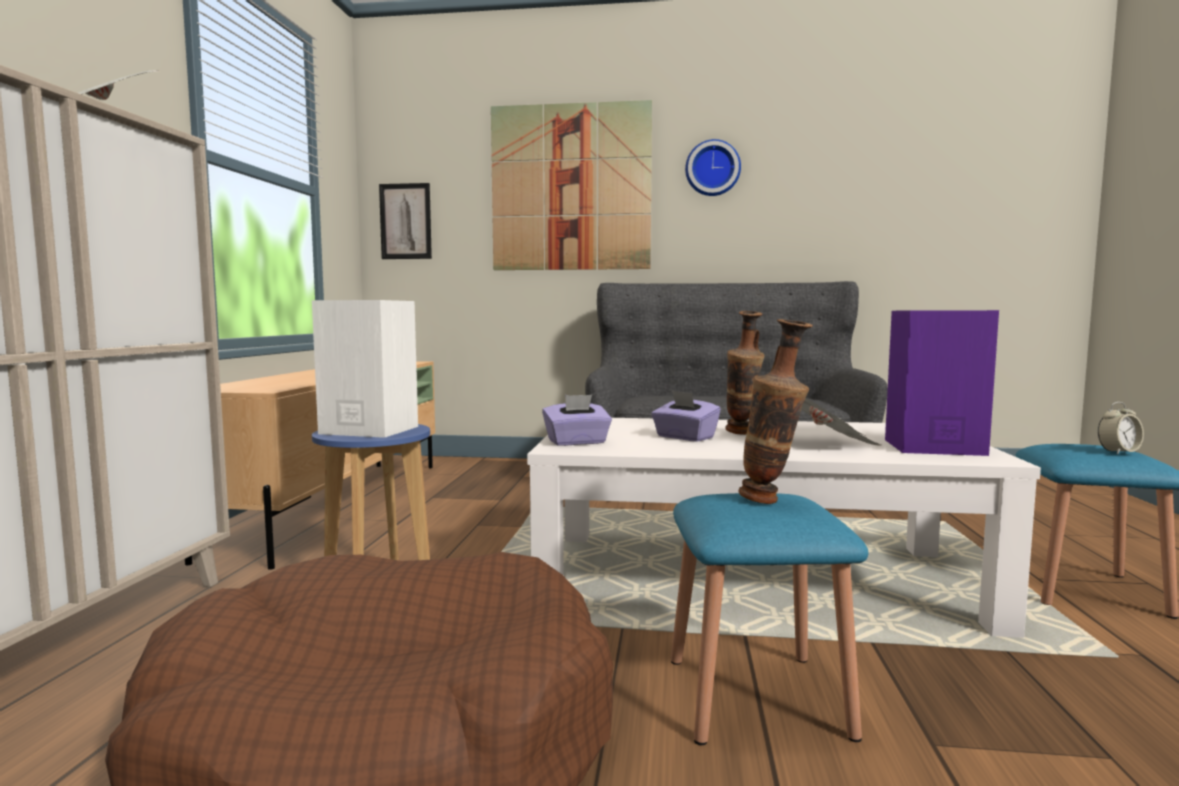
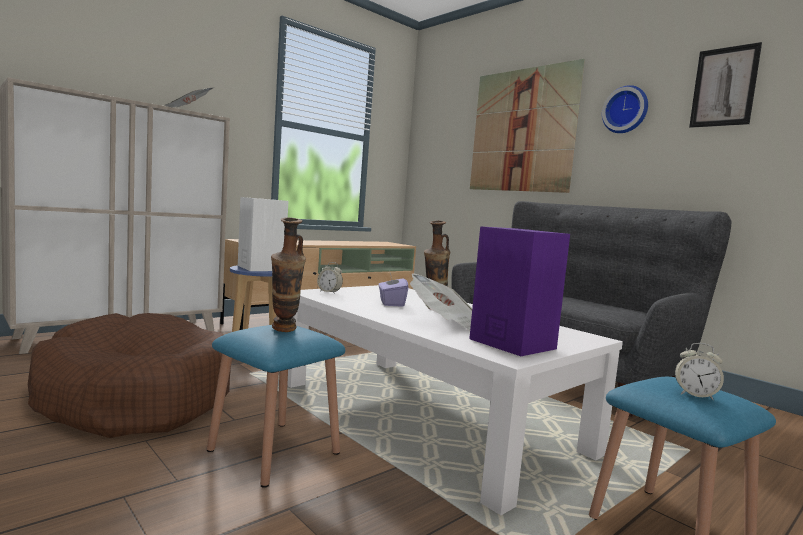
camera: 40 degrees right, 0 degrees up
picture [379,183,432,259] -> picture moved to [689,42,762,128]
purple tissue box [542,394,612,446] -> alarm clock [317,262,343,294]

